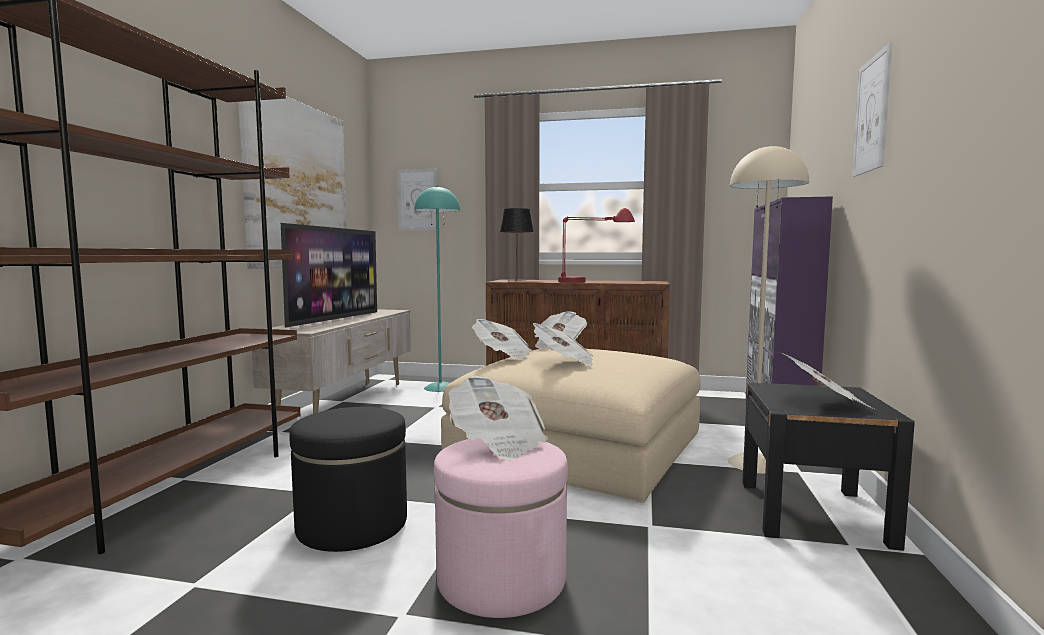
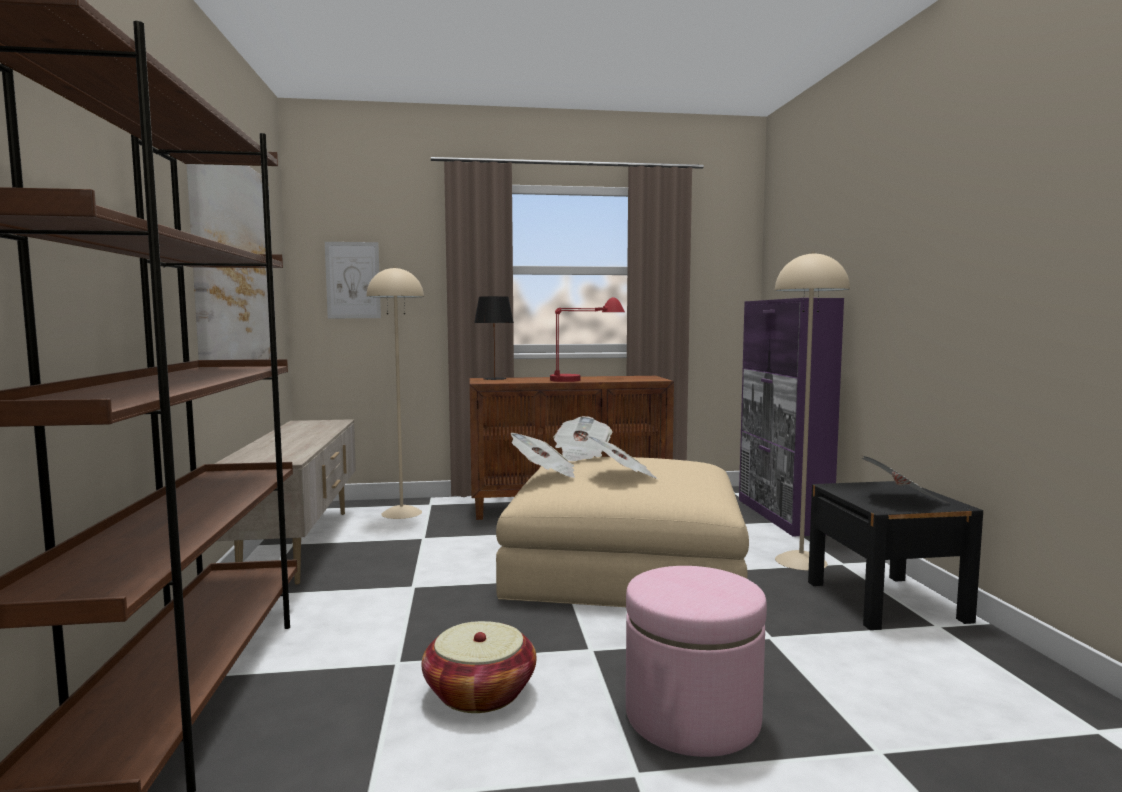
camera: 20 degrees left, 0 degrees up
television [281,223,377,327] -> none
black ottoman [289,407,407,552] -> basket [422,621,536,713]
turquoise floor lamp [414,186,460,392] -> beige floor lamp [367,267,424,519]
newspaper [448,376,548,461] -> none
picture [852,43,892,177] -> none

